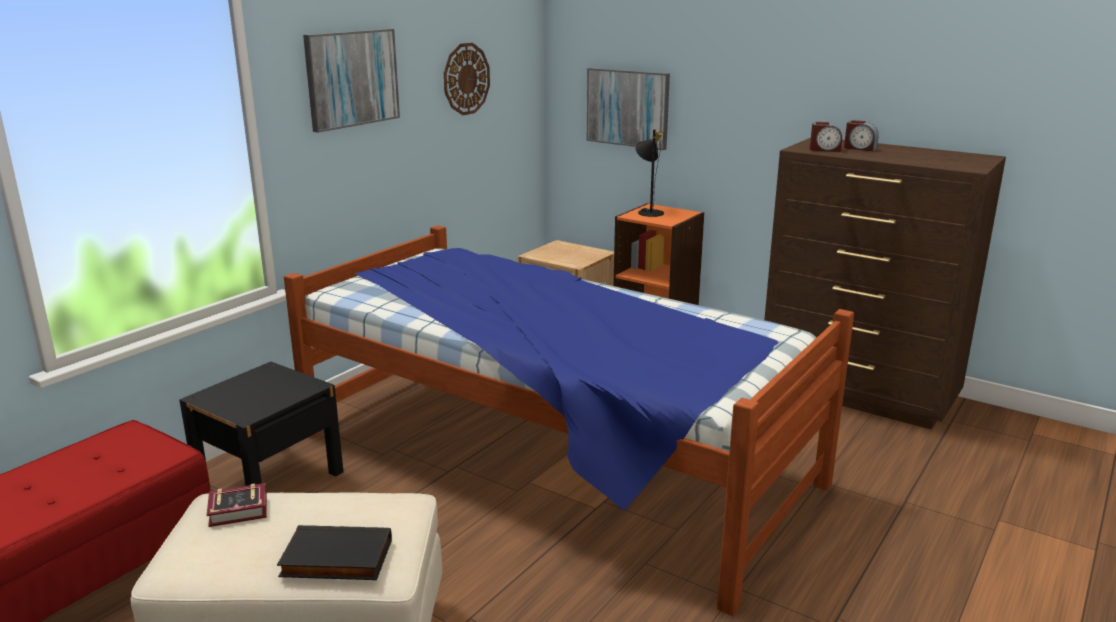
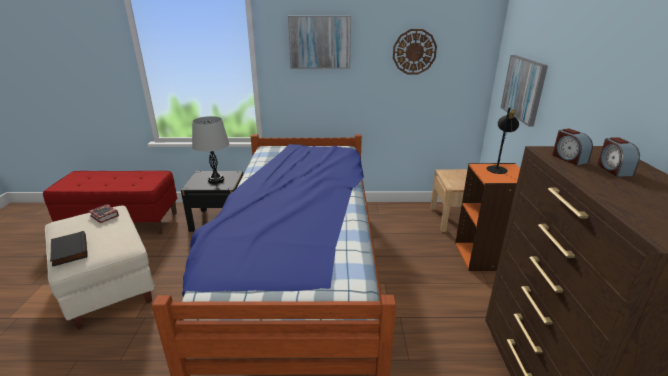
camera: 55 degrees right, 5 degrees up
none -> grey table lamp [192,116,229,184]

